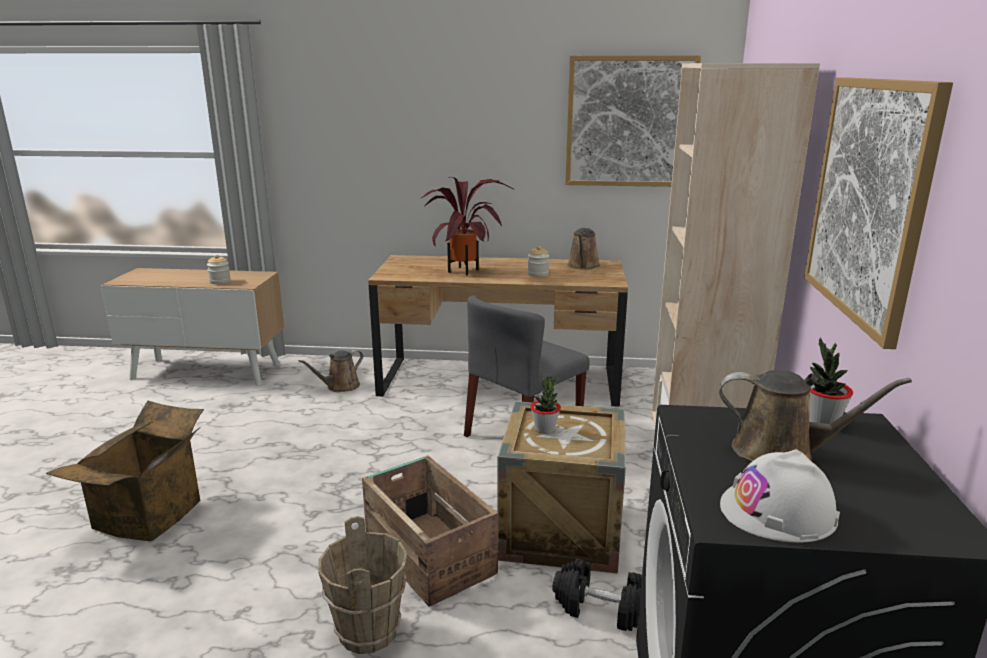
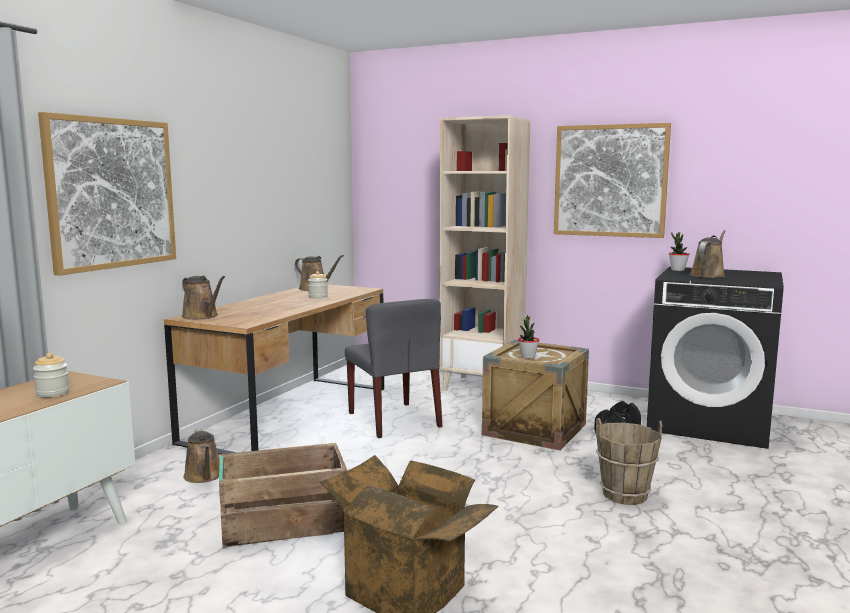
camera: 70 degrees left, 10 degrees down
crate [362,455,498,607] -> crate moved to [219,443,347,548]
potted plant [421,177,515,276] -> none
picture [565,55,701,187] -> picture moved to [38,112,176,276]
white hard hat [720,449,840,543] -> none
none -> brown watering can [182,276,225,320]

